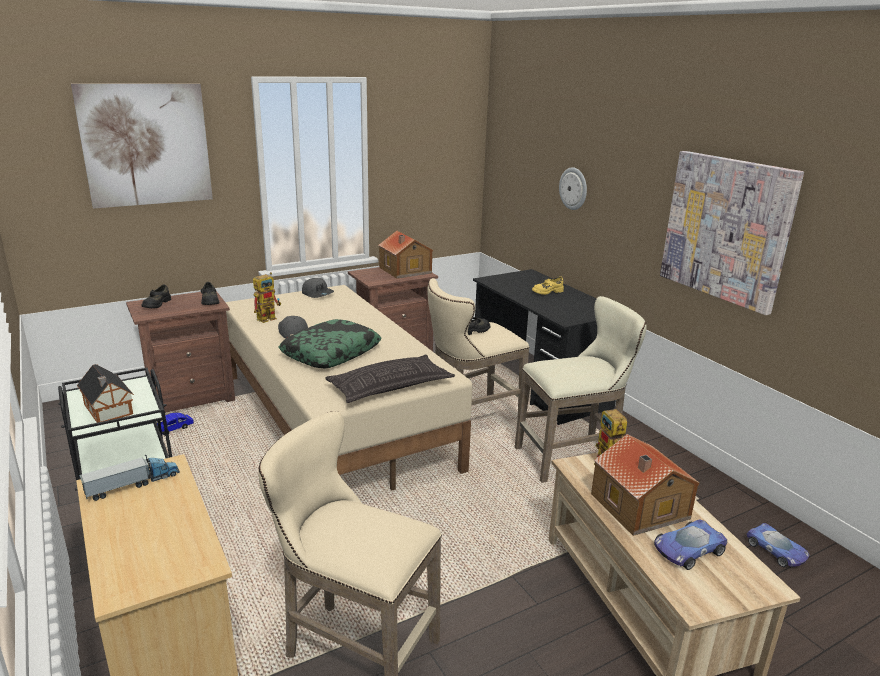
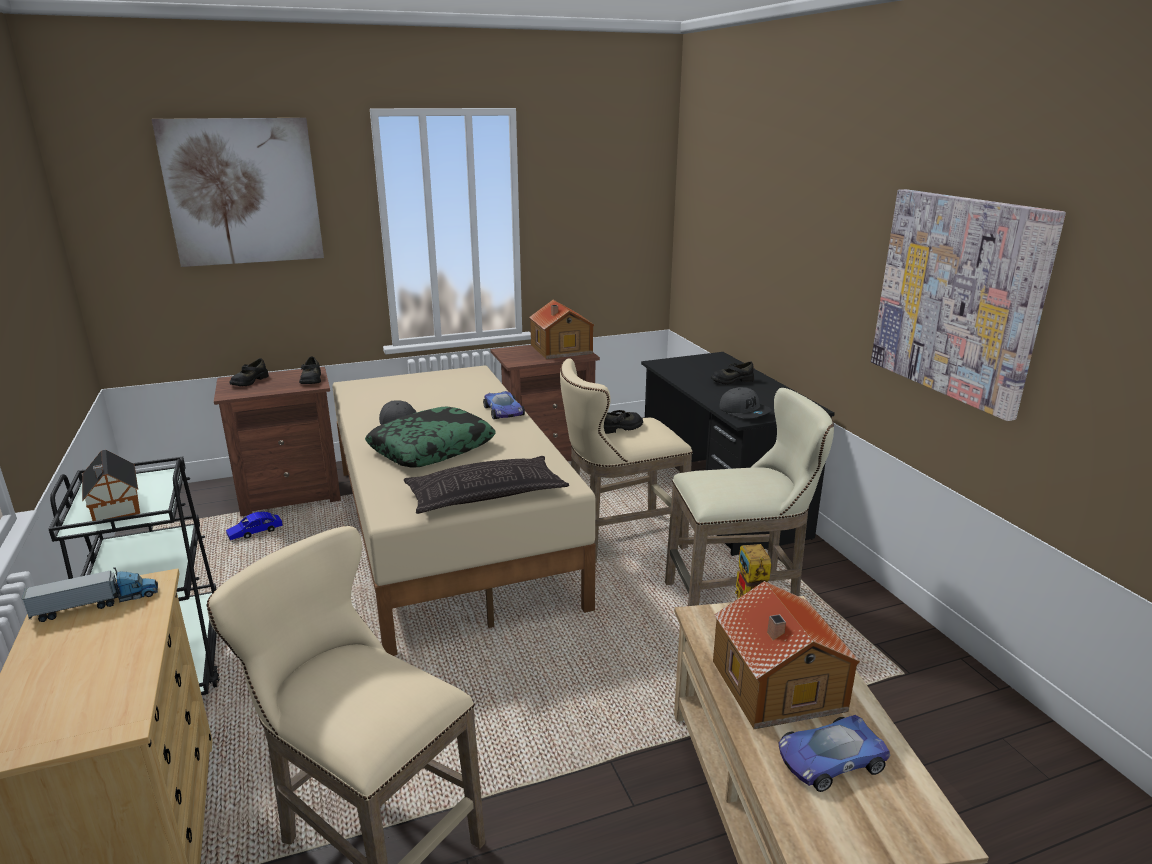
camera: 10 degrees right, 0 degrees up
toy robot [253,272,281,323] -> none
grey cap [302,278,334,298] -> grey cap moved to [719,387,772,419]
yellow shoe [532,277,564,295] -> black shoe [711,361,754,384]
wall clock [559,167,587,210] -> none
toy car [746,523,809,567] -> toy car moved to [483,391,525,419]

